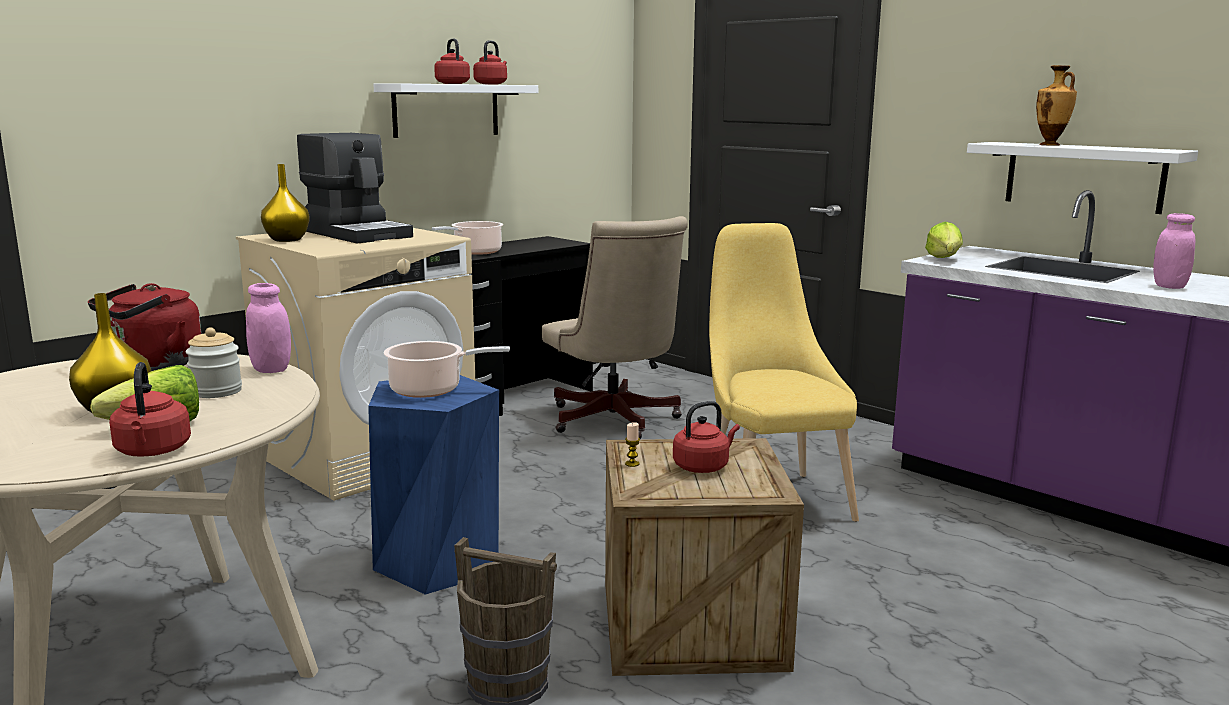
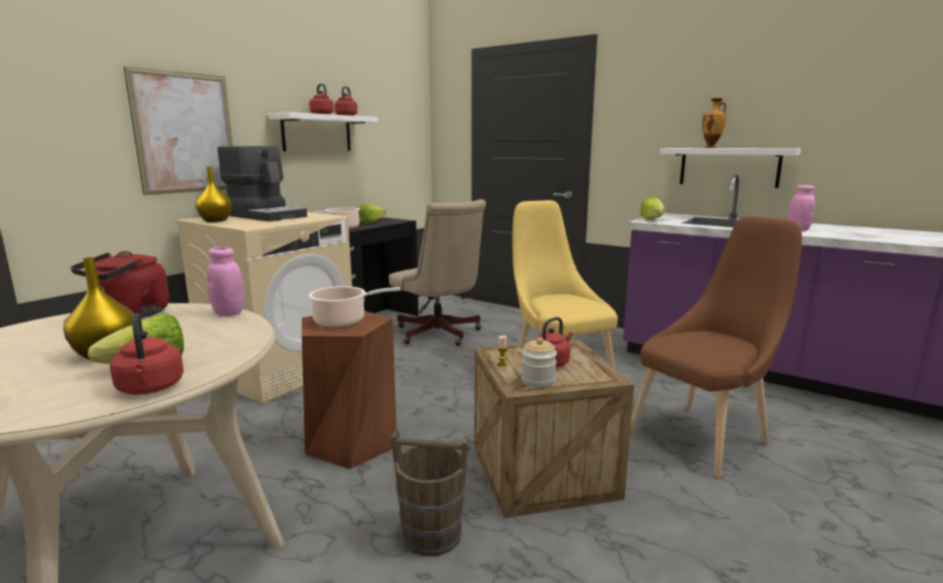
camera: 10 degrees left, 0 degrees up
jar [186,327,242,398] -> jar moved to [522,337,557,388]
blue stool [368,375,499,595] -> brown stool [302,311,397,469]
none -> picture [123,66,233,195]
none -> lettuce [359,204,385,223]
none -> brown chair [630,216,802,478]

